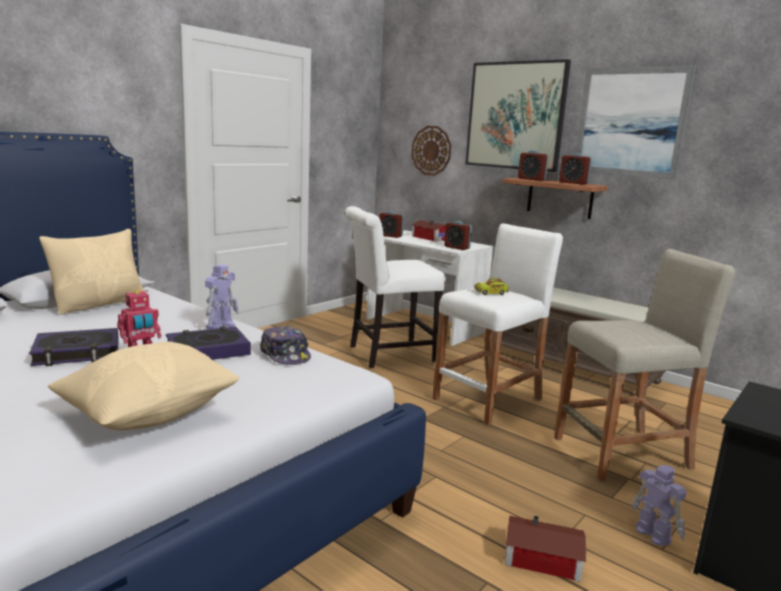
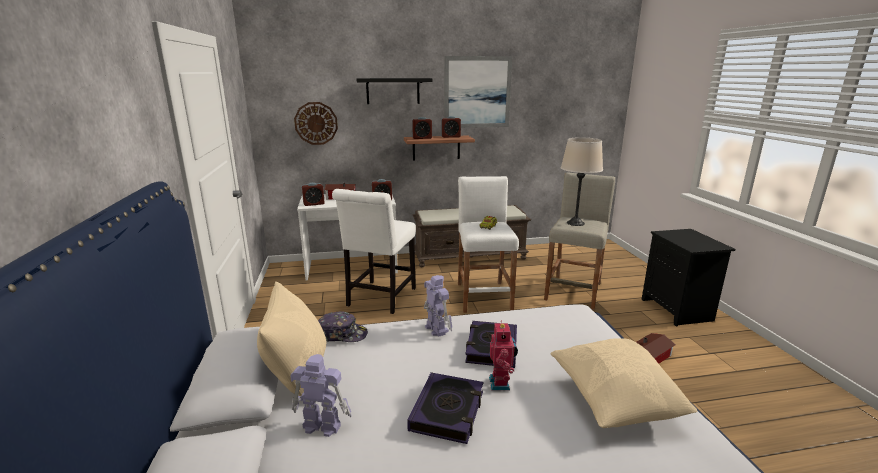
camera: 50 degrees left, 5 degrees up
cap [260,326,311,365] -> cap moved to [318,312,368,342]
picture [465,59,571,172] -> black shelf [356,78,433,104]
toy robot [632,465,687,546] -> toy robot moved to [290,354,352,437]
none -> beige table lamp [561,138,603,226]

